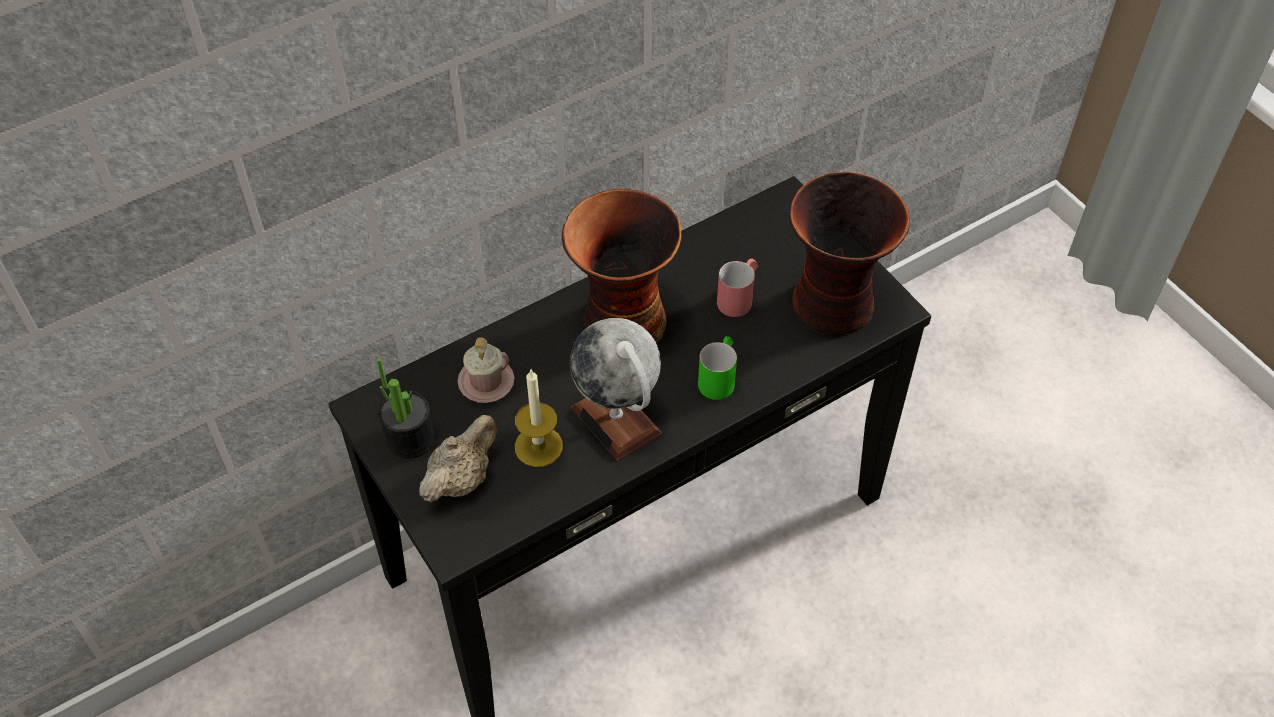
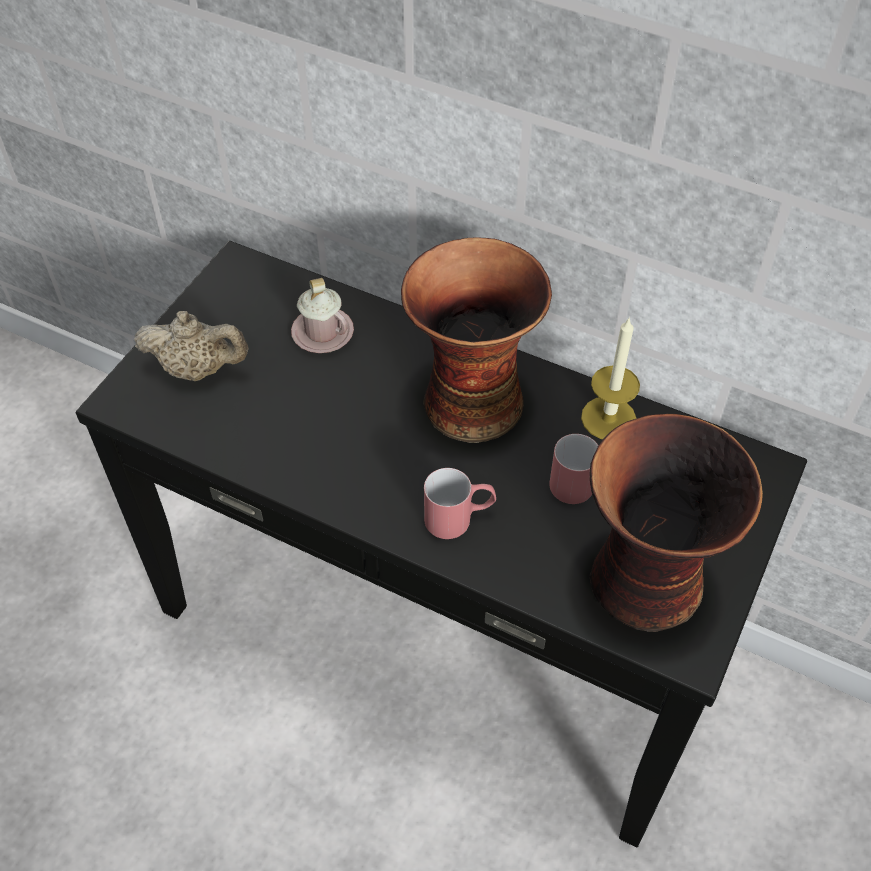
camera: 60 degrees right, 0 degrees up
potted plant [377,358,435,459] -> none
candle [515,370,563,467] -> candle moved to [581,317,640,439]
globe [569,318,662,461] -> none
green mug [698,336,737,400] -> red mug [424,468,496,539]

